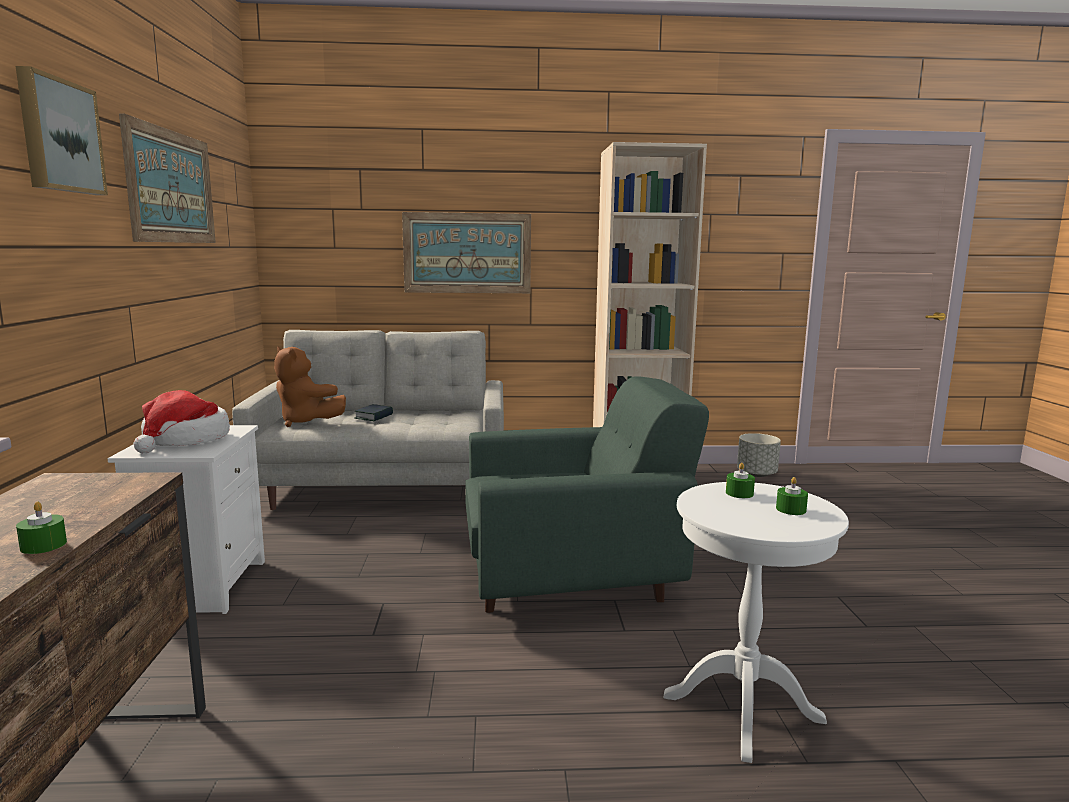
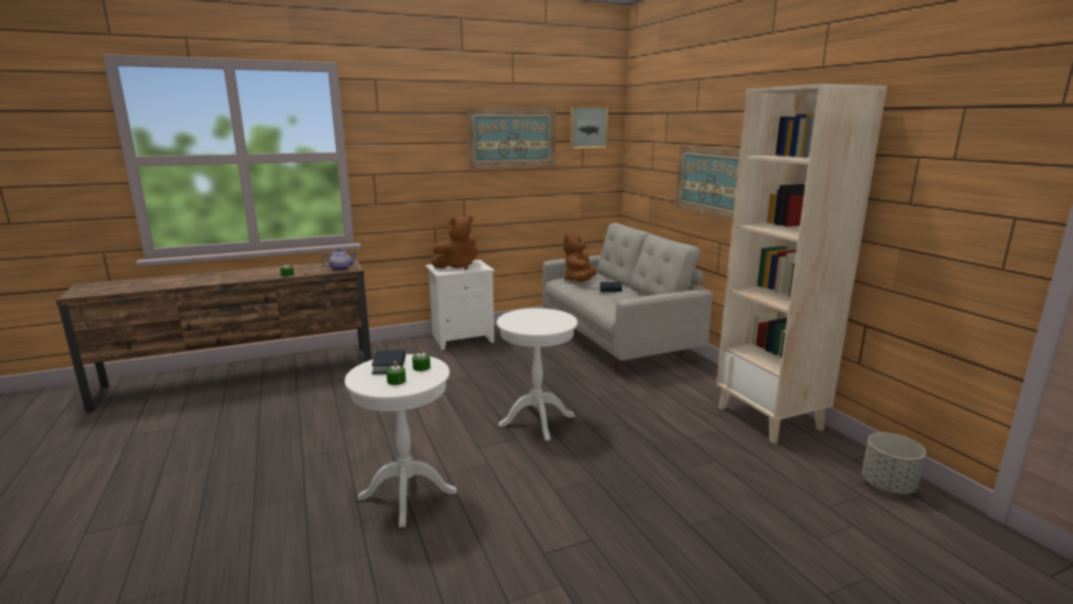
camera: 70 degrees right, 5 degrees up
picture [16,66,108,195] -> picture moved to [570,106,608,148]
hat [133,390,230,453] -> brown plush toy [432,215,478,270]
green armchair [465,377,709,613] -> white side table [497,308,578,441]
none -> teapot [321,249,357,271]
none -> book [372,350,406,374]

